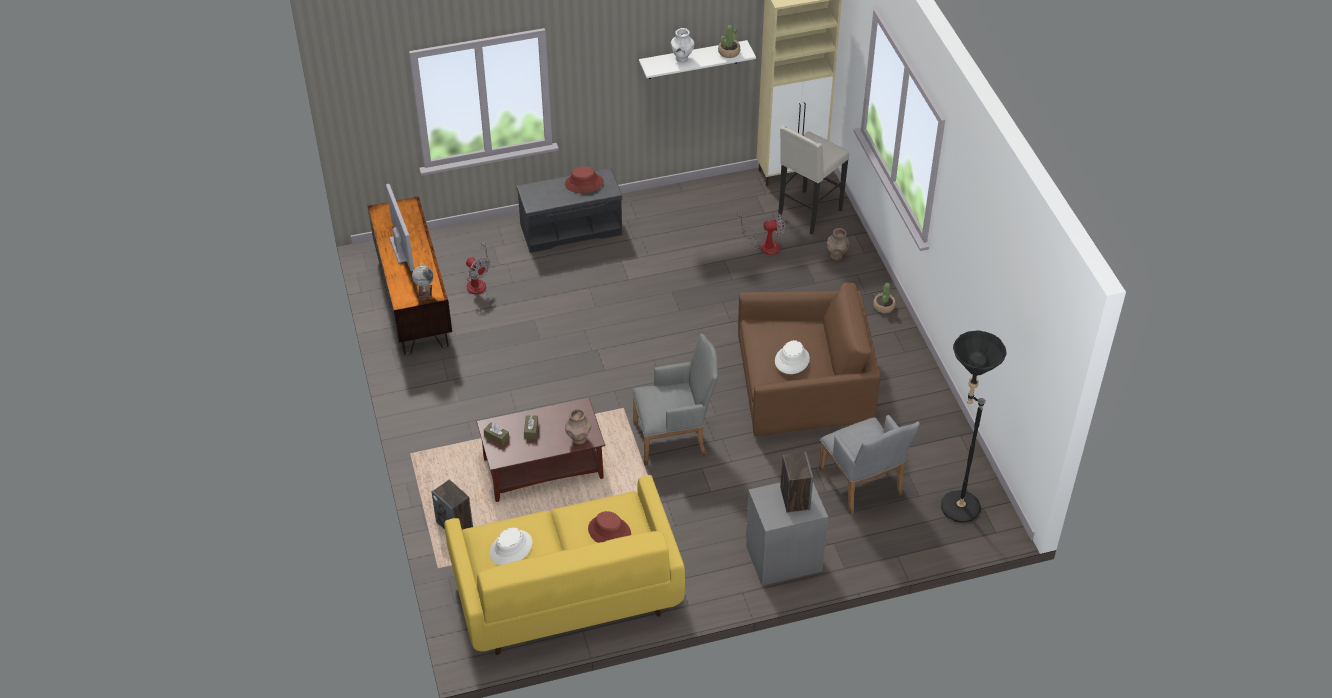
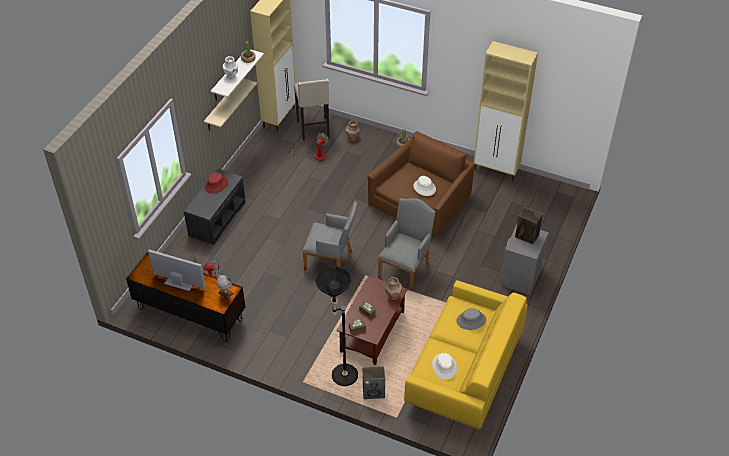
camera: 50 degrees left, 0 degrees up
red hat [588,511,631,543] -> grey hat [457,308,486,330]
grey armchair [819,415,920,515] -> grey armchair moved to [302,201,357,270]
black floor lamp [941,330,1007,523] -> black floor lamp moved to [315,266,358,386]
none -> beige shelf [204,79,257,131]
none -> beige cabinet [474,41,538,181]

